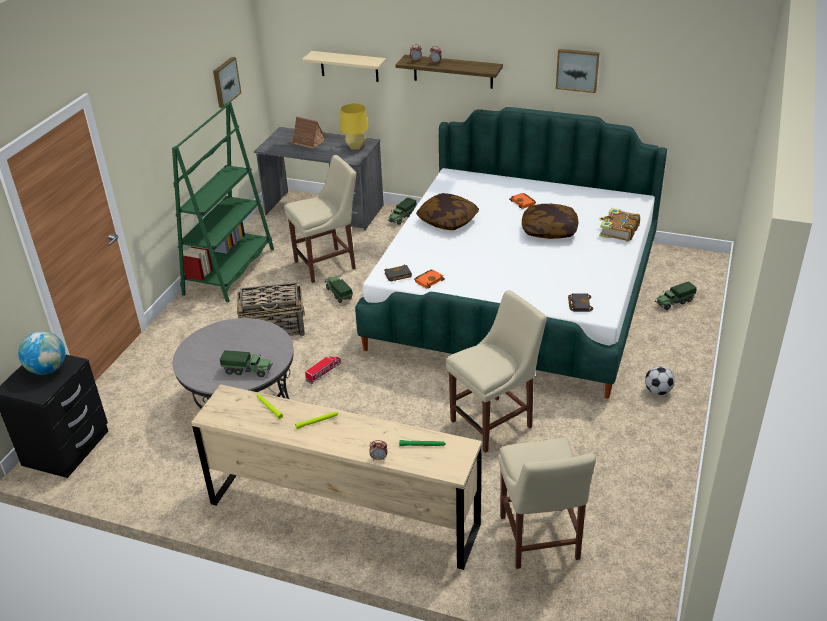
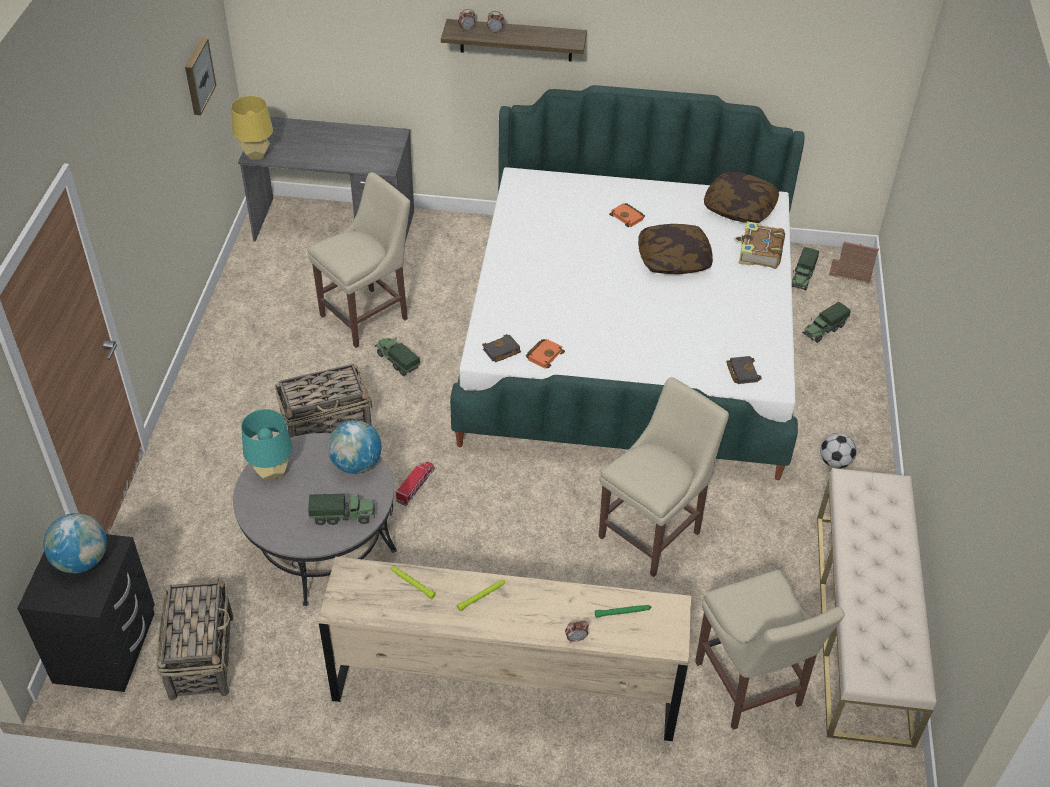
camera: 15 degrees left, 10 degrees up
green bookcase [172,102,274,302] -> none
toy house [290,117,325,149] -> toy house moved to [829,241,879,284]
beige shelf [302,51,386,82] -> none
yellow table lamp [340,103,369,150] -> yellow table lamp moved to [231,96,273,160]
toy truck [388,198,417,225] -> toy truck moved to [792,247,819,290]
pillow [416,193,479,230] -> pillow moved to [704,171,779,223]
picture [556,49,600,93] -> none
none -> basket [156,577,234,701]
none -> turquoise table lamp [241,409,293,481]
none -> globe [328,420,382,474]
none -> beige bench [817,468,937,748]

